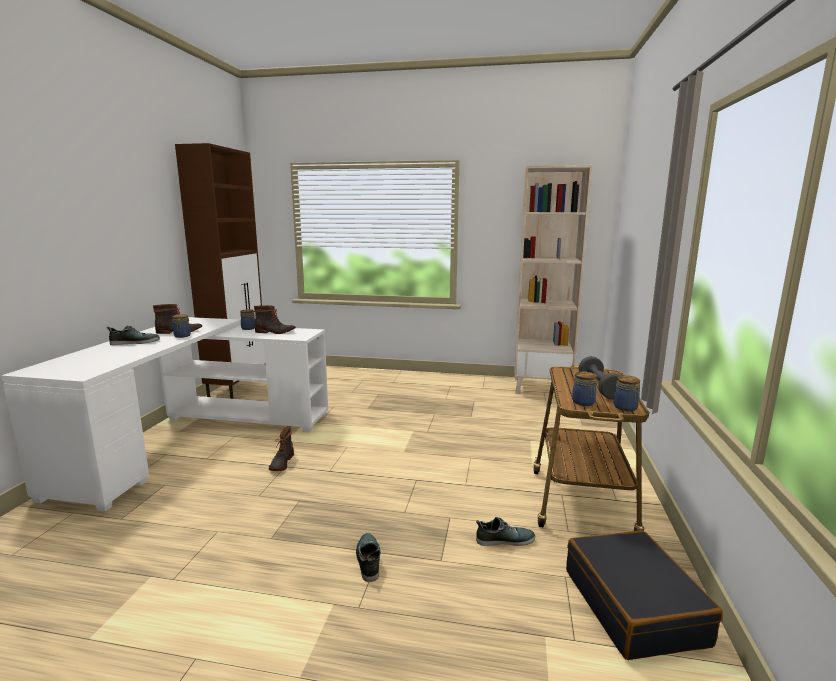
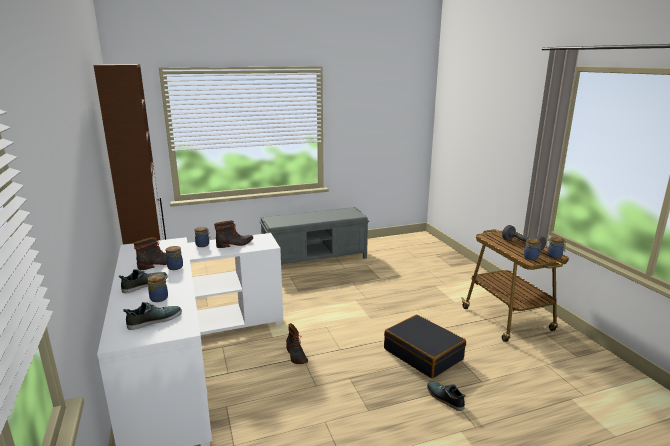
camera: 30 degrees left, 5 degrees up
shoe [476,517,535,546] -> shoe moved to [123,302,182,330]
beige bookcase [515,165,592,394] -> none
black suitcase [566,530,723,660] -> black suitcase moved to [384,315,466,379]
none -> jar [148,274,168,302]
none -> grey bench [260,207,369,265]

